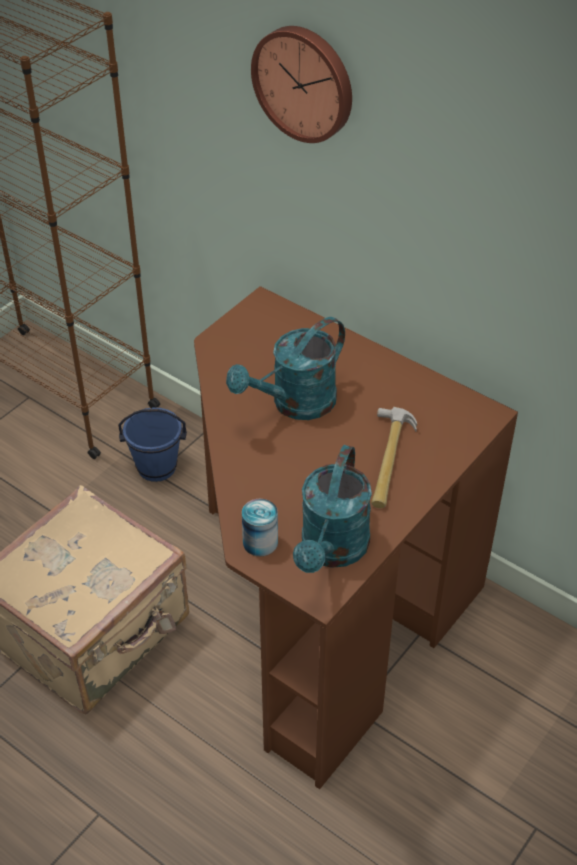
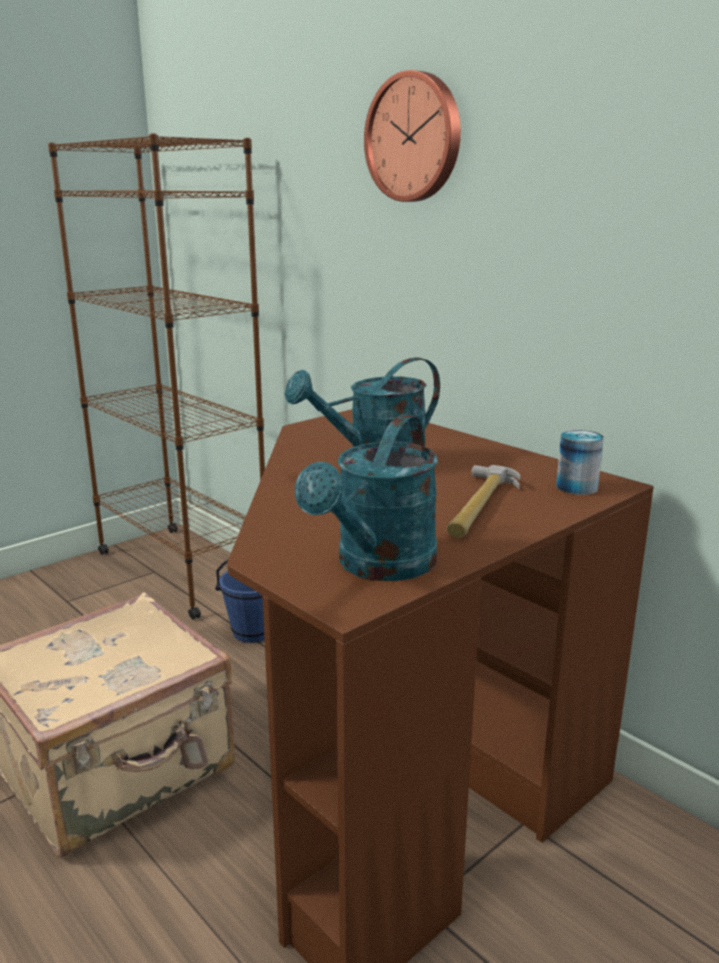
camera: 10 degrees right, 25 degrees down
can [242,499,278,556] -> can moved to [556,430,604,495]

